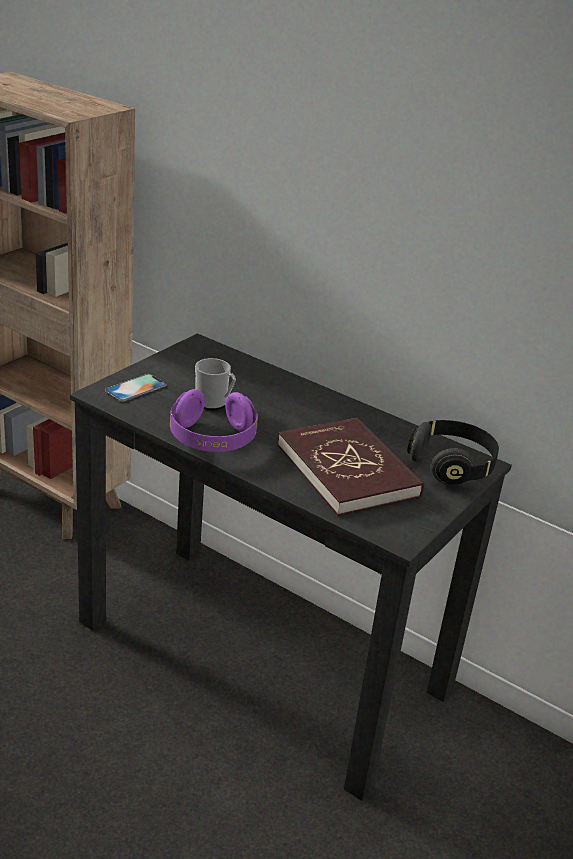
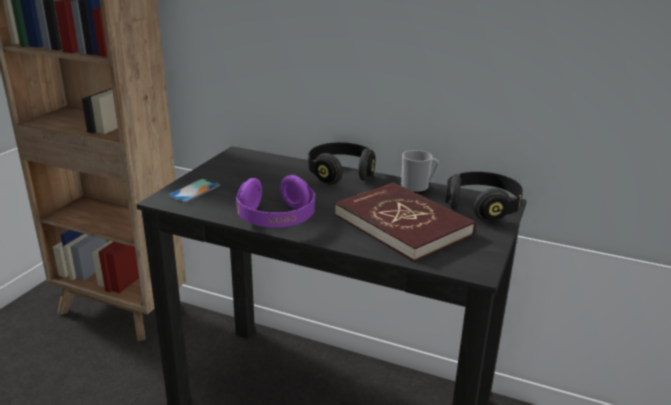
camera: 10 degrees left, 5 degrees down
mug [195,358,236,410] -> mug moved to [401,150,439,193]
none -> black headphones [308,142,375,185]

